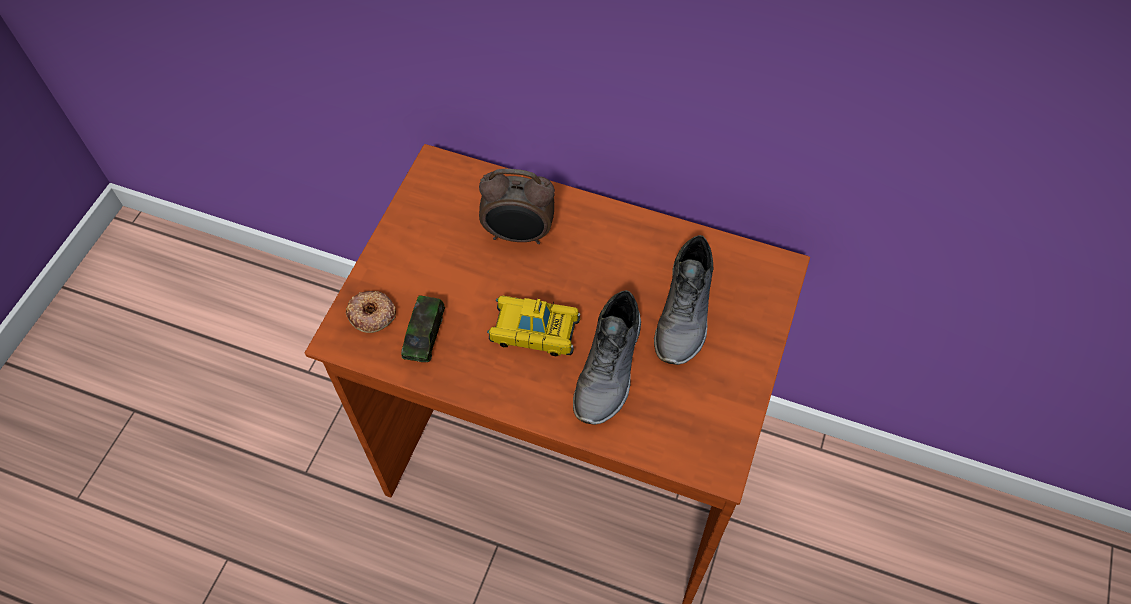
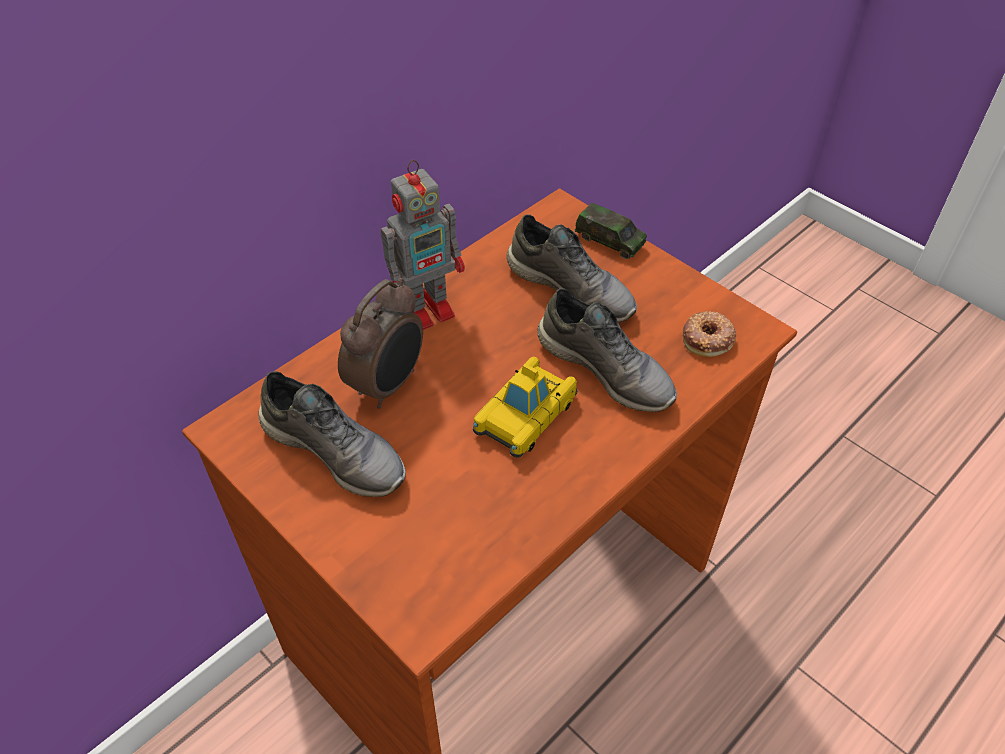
camera: 65 degrees left, 10 degrees down
donut [345,291,396,333] -> donut moved to [683,311,736,357]
toy car [401,295,445,362] -> toy car moved to [575,203,647,259]
none -> grey shoe [258,371,406,497]
none -> toy robot [381,160,465,330]

